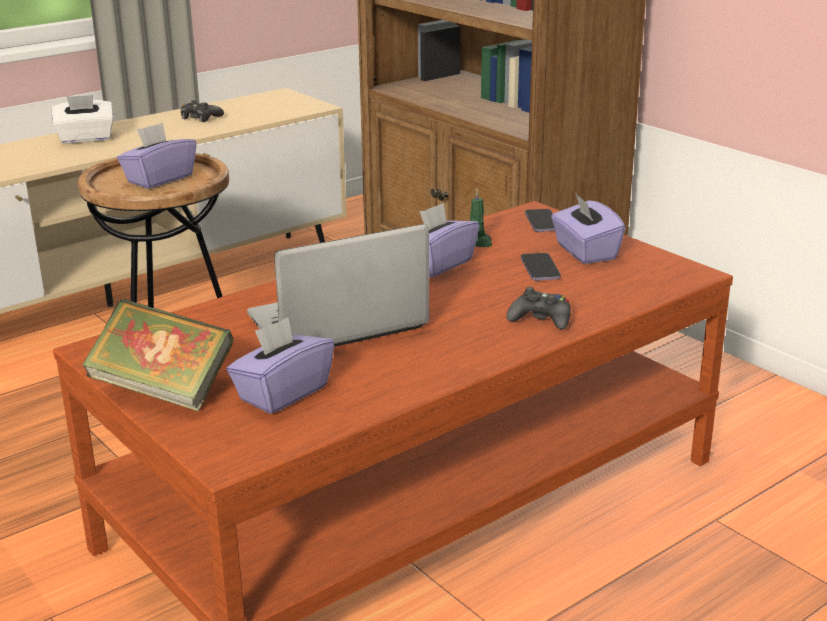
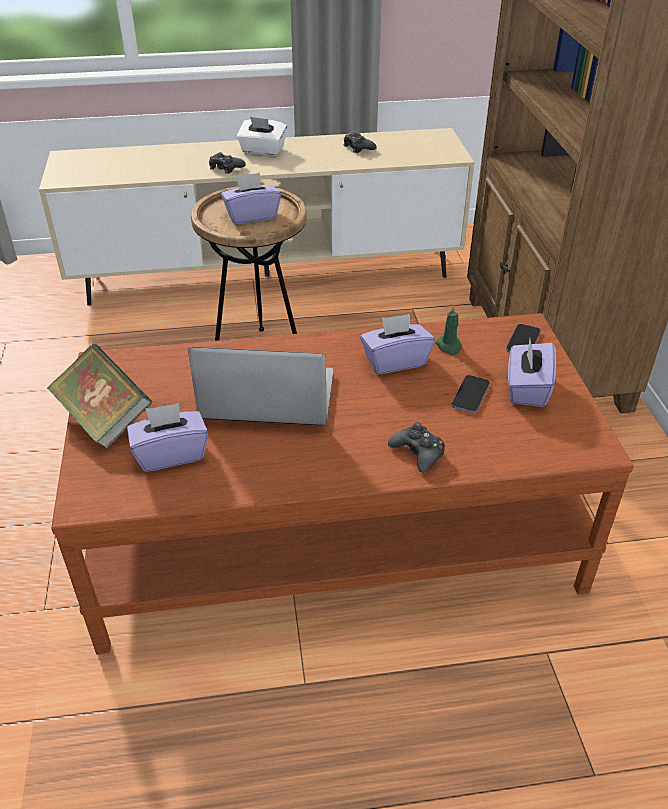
camera: 30 degrees right, 15 degrees up
none -> black game controller [209,152,246,174]

